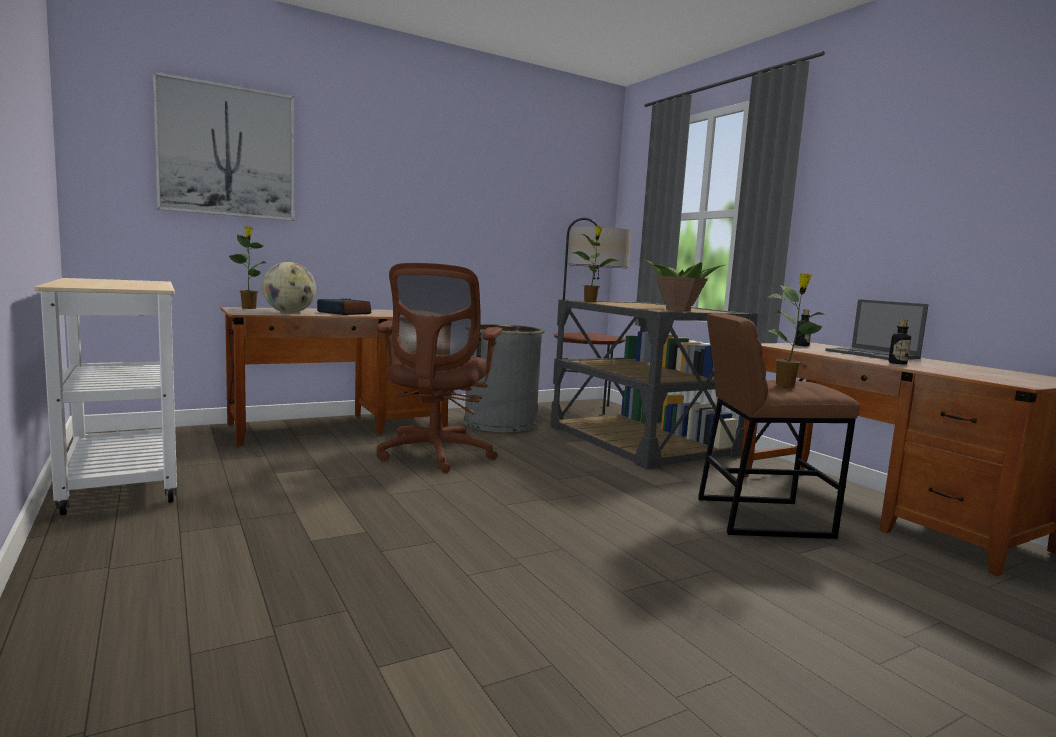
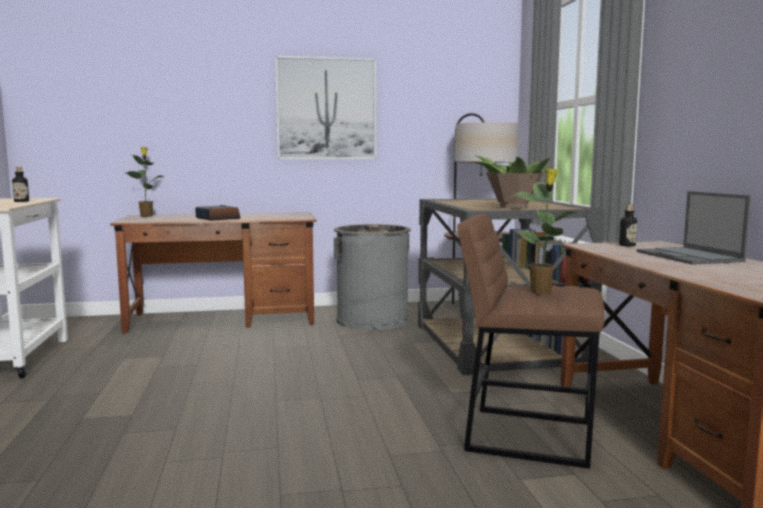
camera: 20 degrees right, 0 degrees up
picture [153,71,294,221] -> picture moved to [275,55,376,159]
globe [262,262,316,313] -> none
brown office chair [377,263,502,473] -> none
potted plant [574,226,618,302] -> none
bottle [889,320,911,364] -> bottle moved to [12,167,29,202]

